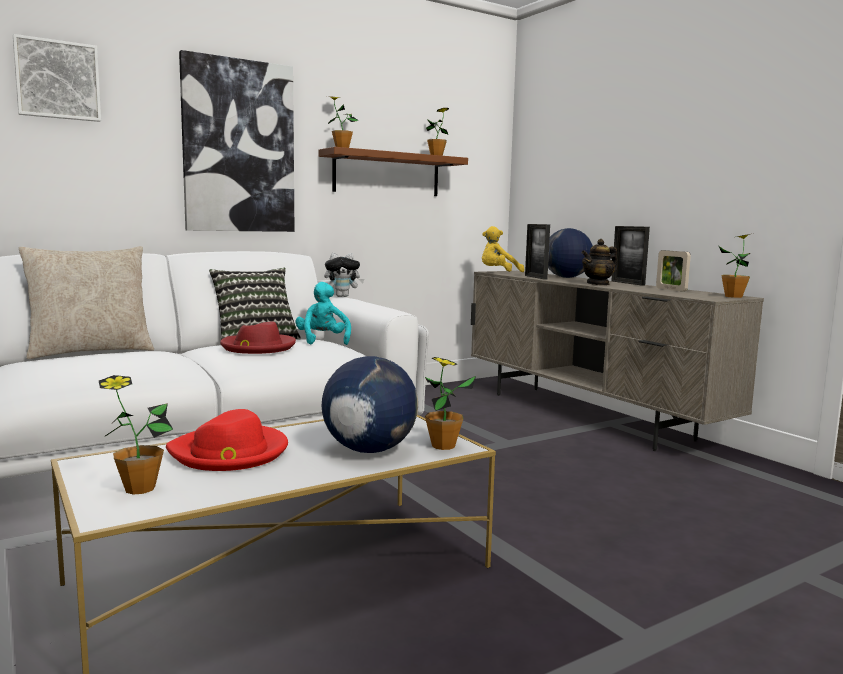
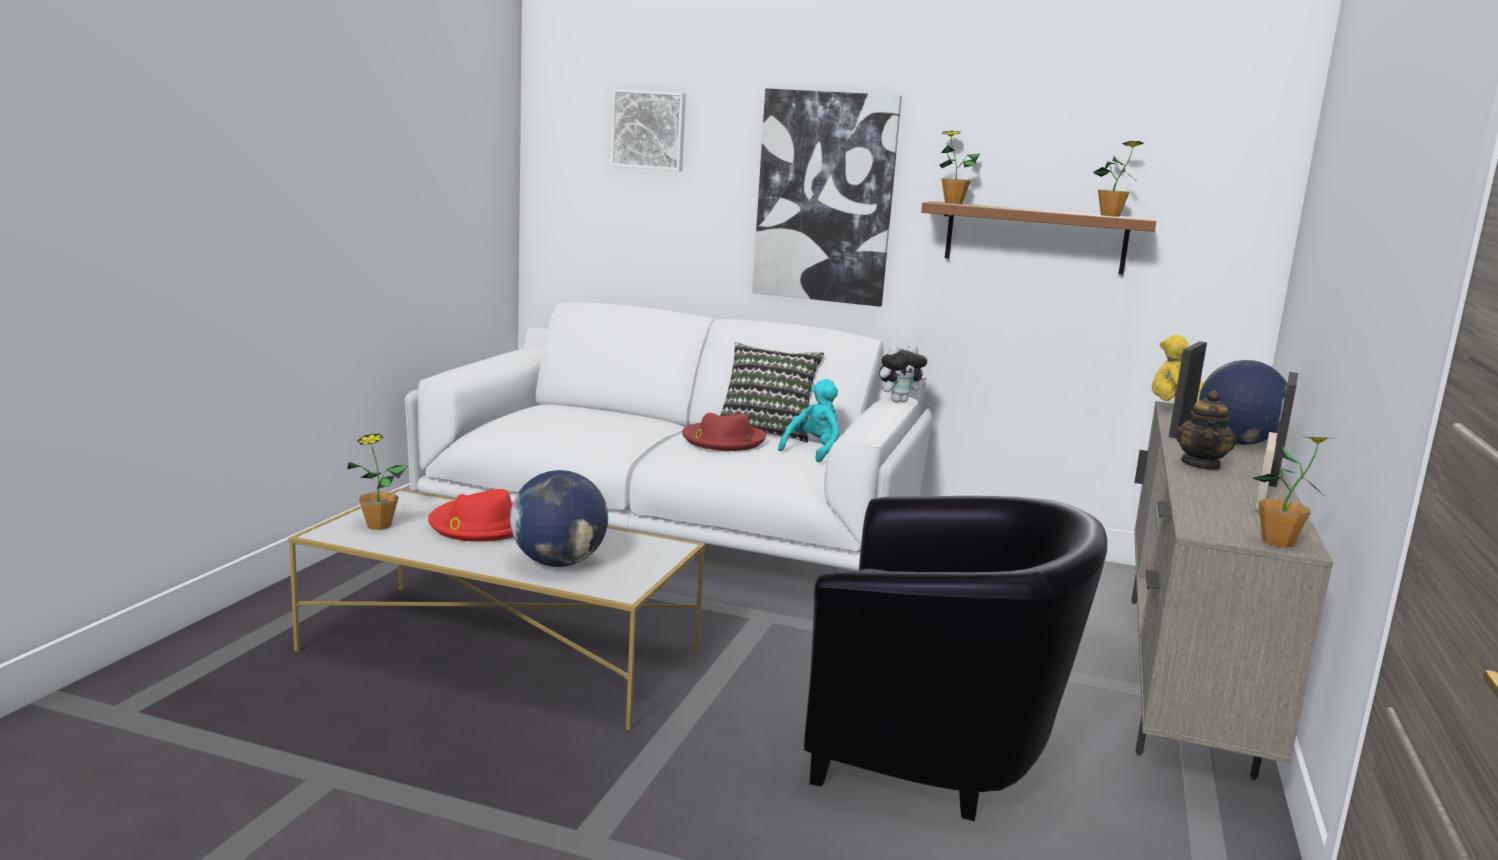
camera: 50 degrees right, 5 degrees up
beige pillow [19,246,154,359] -> none
plush toy [324,253,364,297] -> plush toy turned 60 degrees counterclockwise [879,345,927,402]
potted plant [424,357,476,450] -> none
teapot [581,239,617,285] -> teapot turned 90 degrees counterclockwise [1175,390,1237,471]
none -> black armchair [804,496,1107,821]

